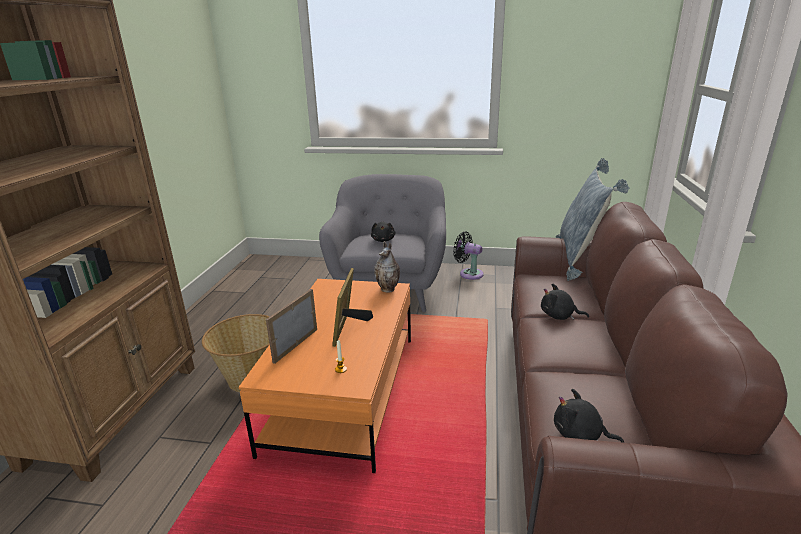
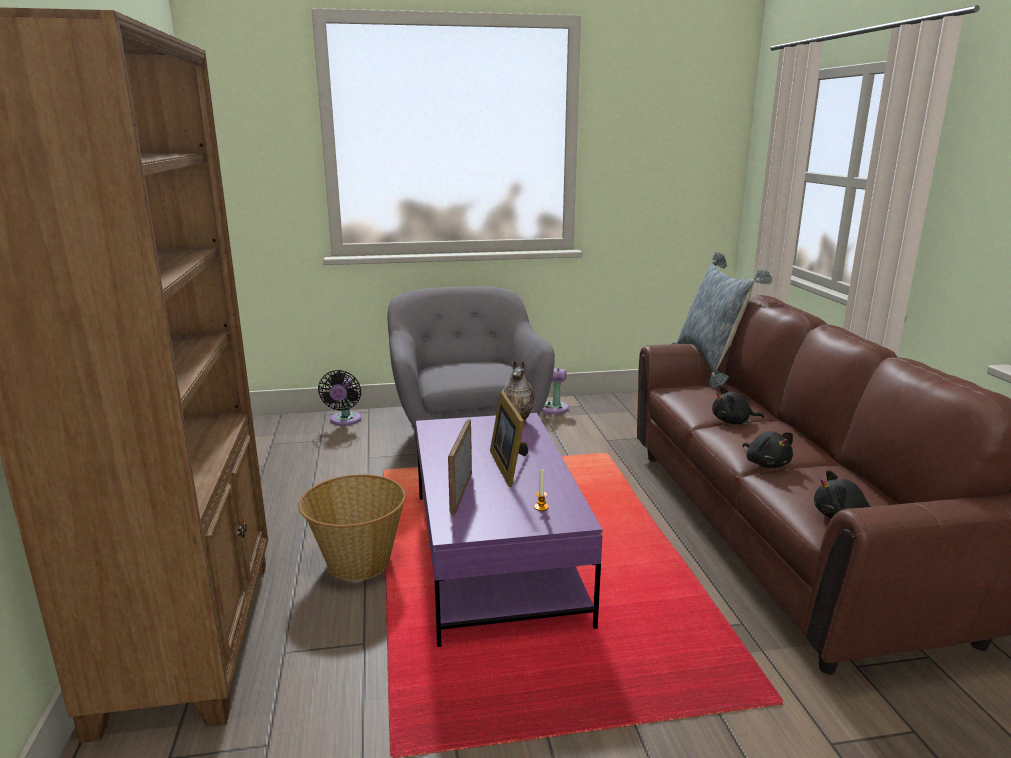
camera: 20 degrees left, 5 degrees down
orange coffee table [239,279,411,473] -> purple coffee table [416,413,603,647]
black plush toy [371,222,396,242] -> black plush toy moved to [742,431,793,468]
none -> black fan [318,370,361,426]

